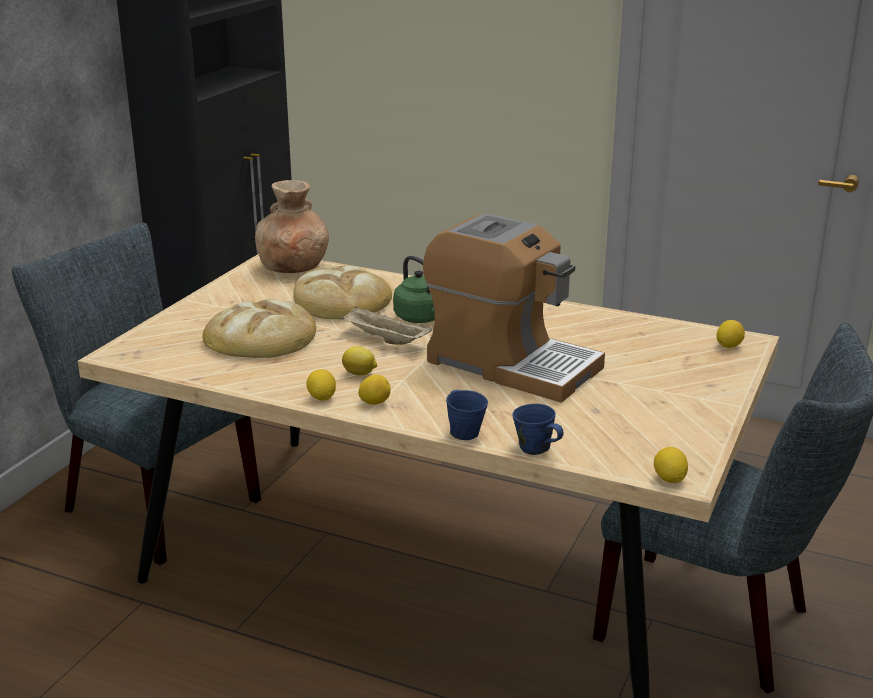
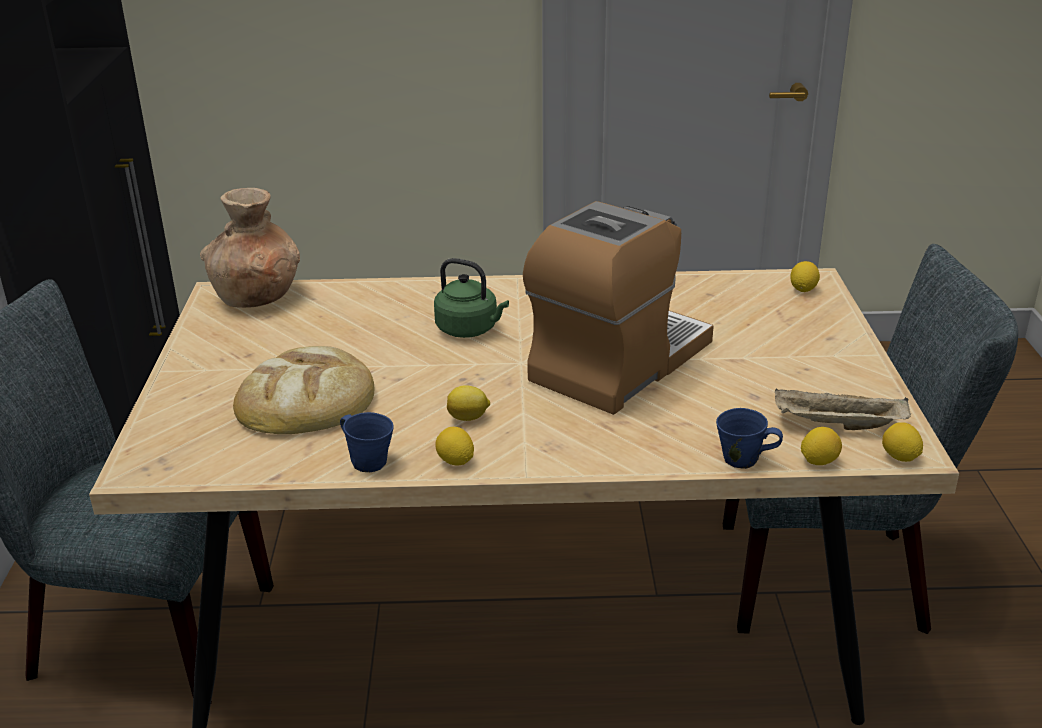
camera: 25 degrees left, 5 degrees up
bread [293,266,392,319] -> none
beige tray [341,307,432,345] -> beige tray moved to [775,388,911,430]
lemon [358,375,391,405] -> lemon moved to [801,427,842,465]
coffee machine [423,213,605,403] -> coffee machine turned 60 degrees counterclockwise [523,201,714,415]
blue mug [446,390,488,440] -> blue mug moved to [340,412,394,472]

